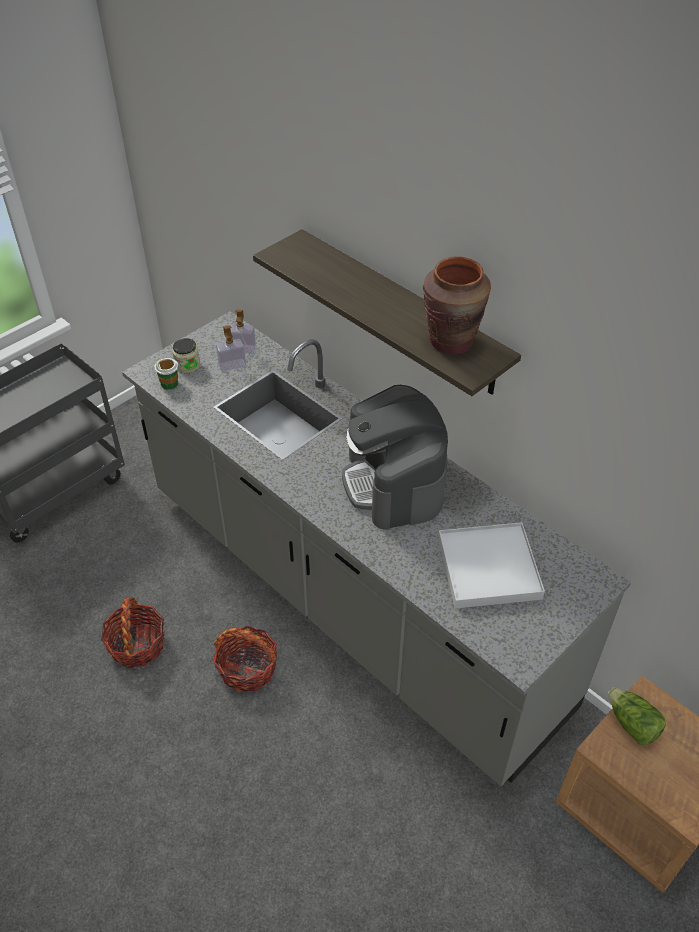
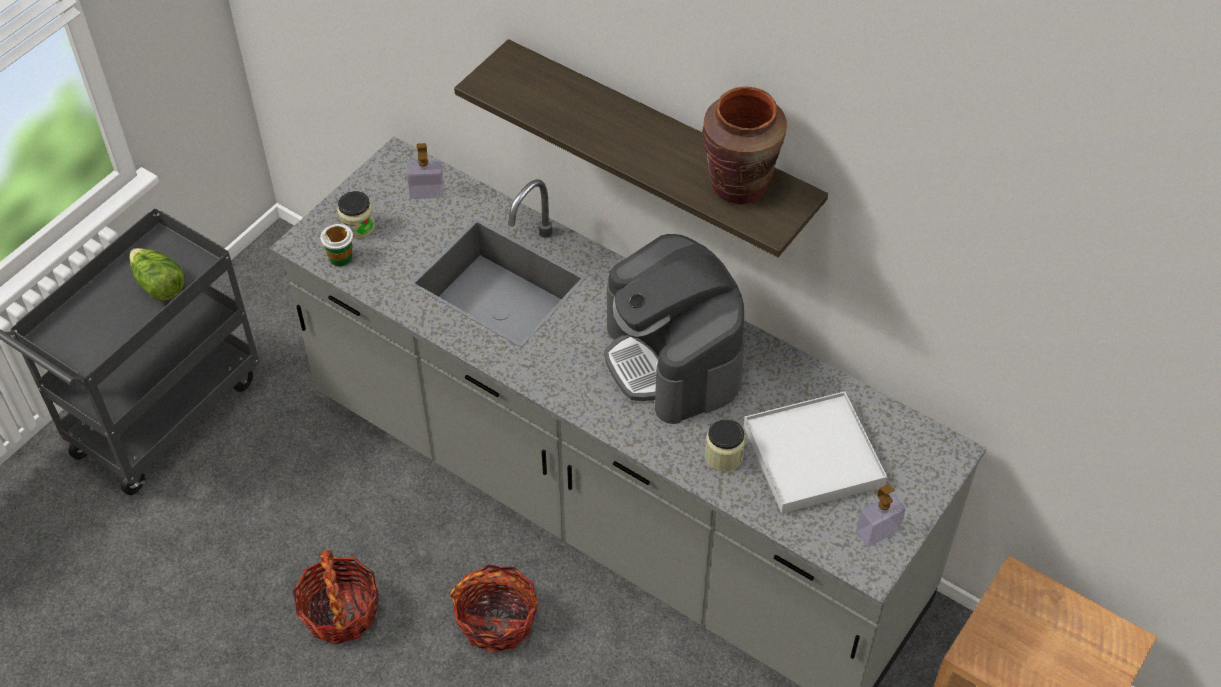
camera: 10 degrees left, 5 degrees up
soap dispenser [216,326,246,372] -> soap dispenser moved to [856,484,906,547]
lettuce [608,687,666,745] -> lettuce moved to [130,248,184,301]
none -> jar [705,419,745,471]

